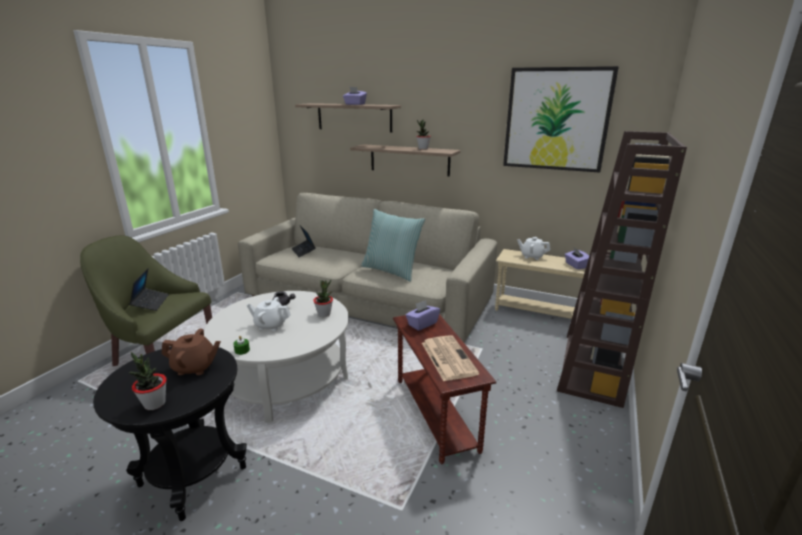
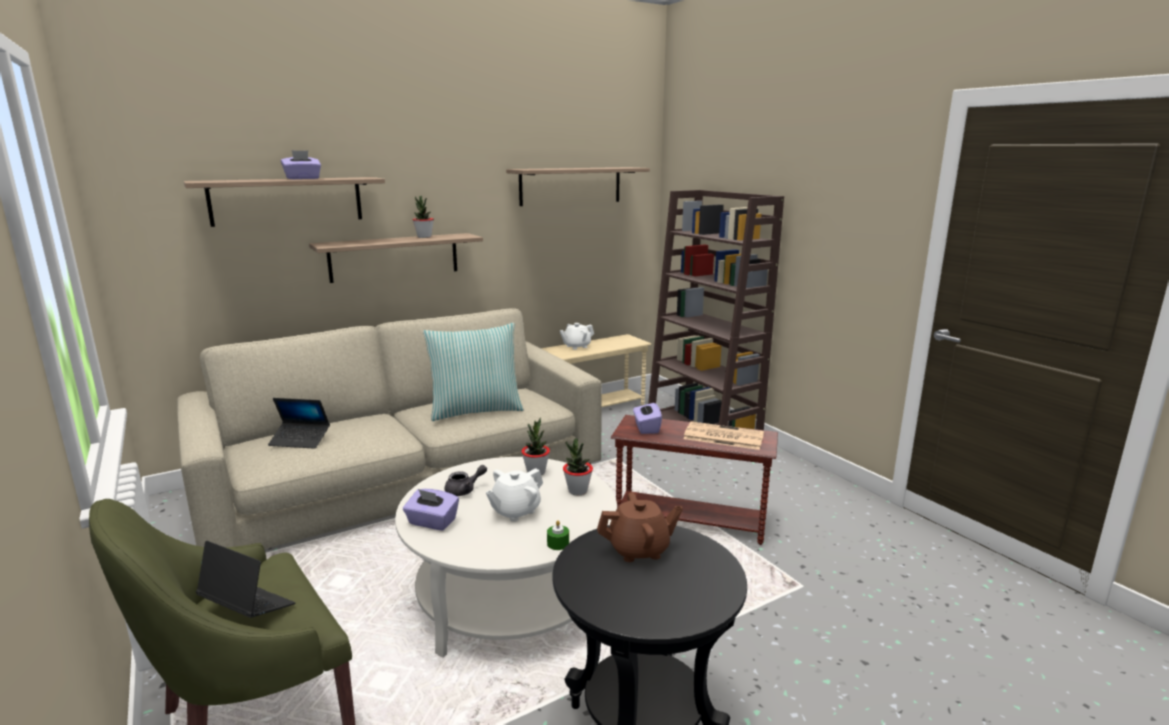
camera: 55 degrees left, 5 degrees down
potted plant [129,352,167,410] -> potted plant moved to [563,439,593,495]
brown teapot [162,329,221,375] -> brown teapot turned 45 degrees clockwise [597,492,683,562]
picture [503,66,619,173] -> shelf [506,167,650,206]
purple tissue box [565,248,589,269] -> purple tissue box moved to [403,489,459,530]

